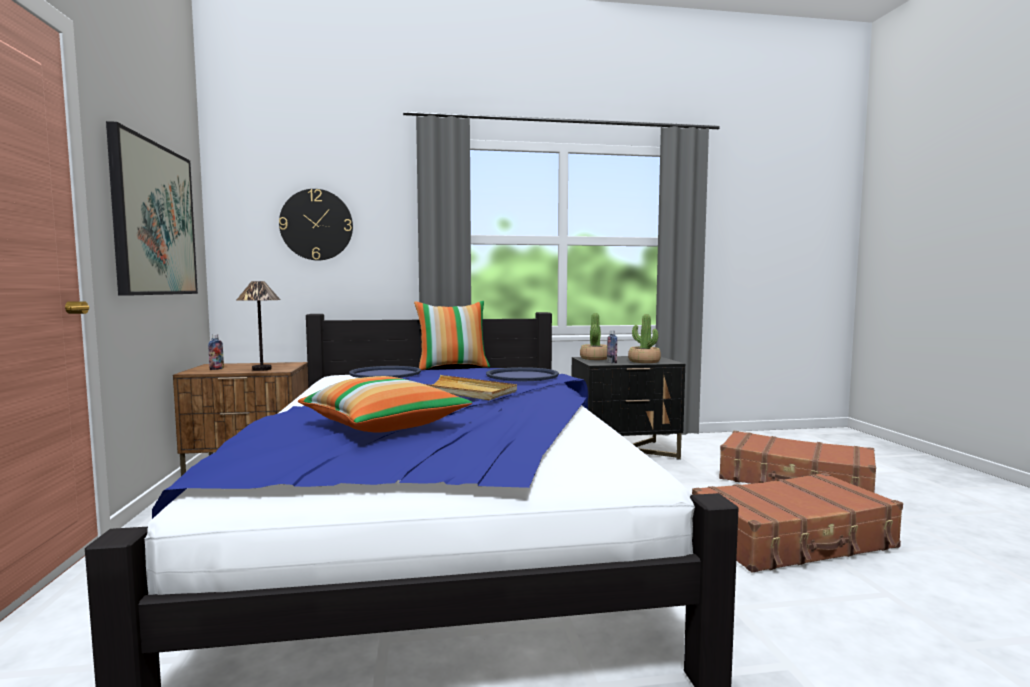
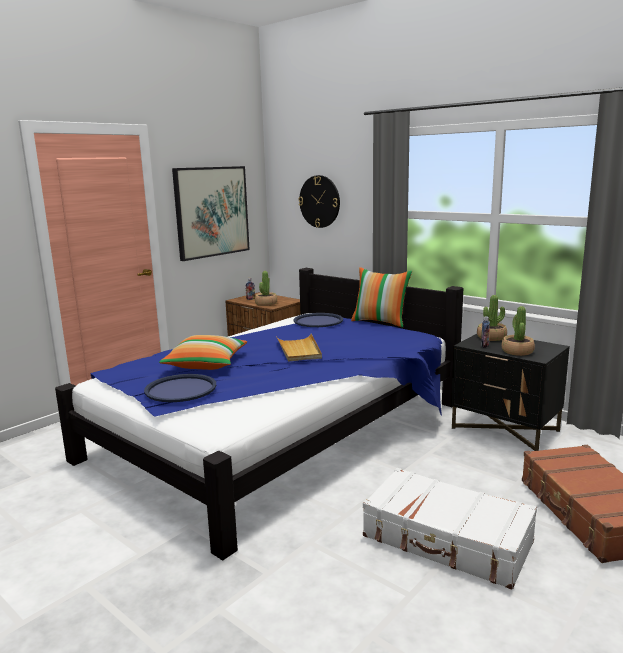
camera: 50 degrees right, 10 degrees up
table lamp [237,281,280,371] -> potted plant [255,271,277,306]
blue tray [486,367,559,381] -> blue tray moved to [144,374,216,402]
brown suitcase [692,473,903,573] -> white suitcase [363,468,537,590]

